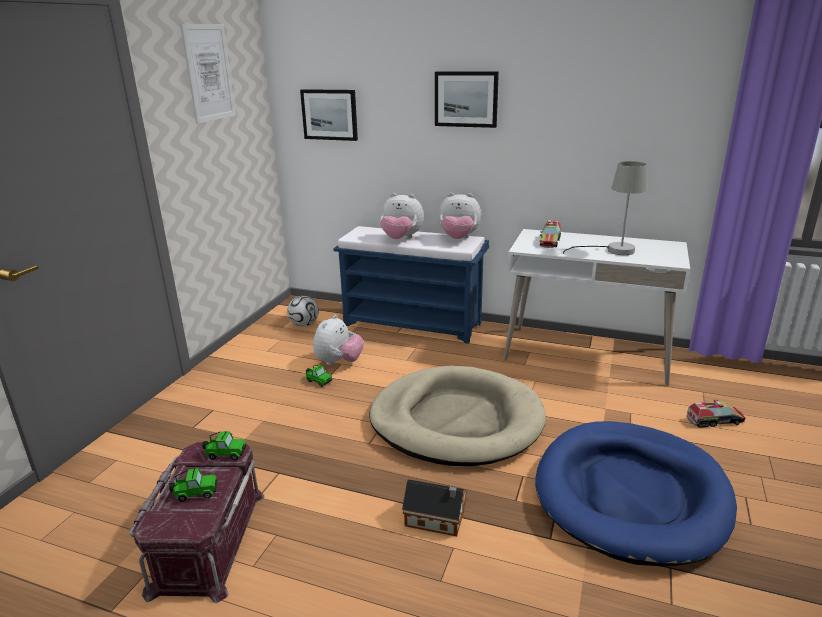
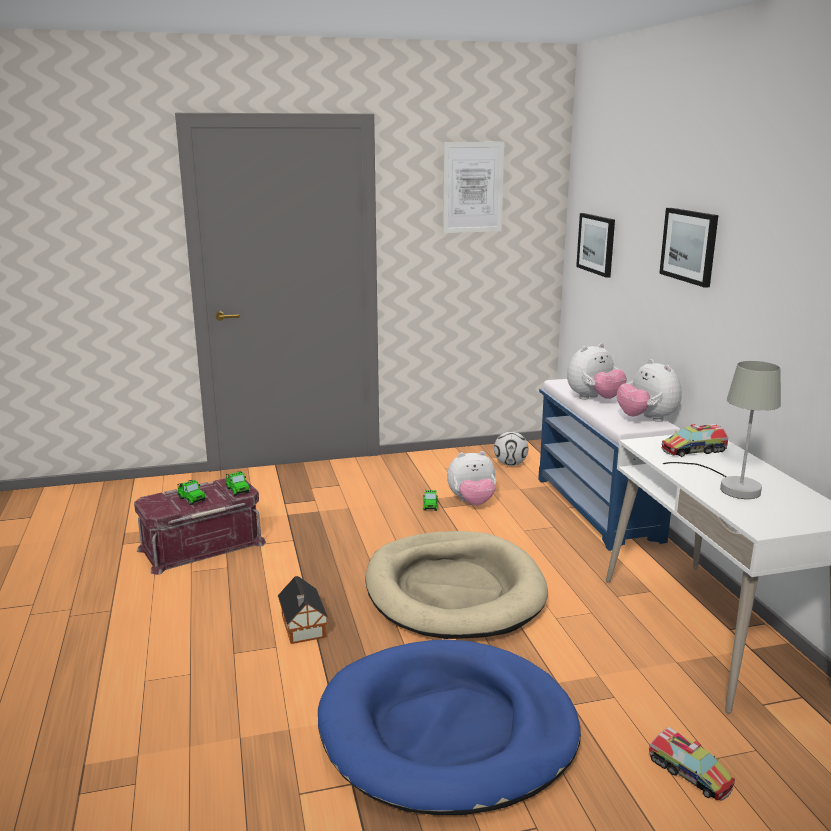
camera: 55 degrees right, 5 degrees down
plush toy [380,193,424,239] -> plush toy turned 105 degrees counterclockwise [567,343,627,400]

